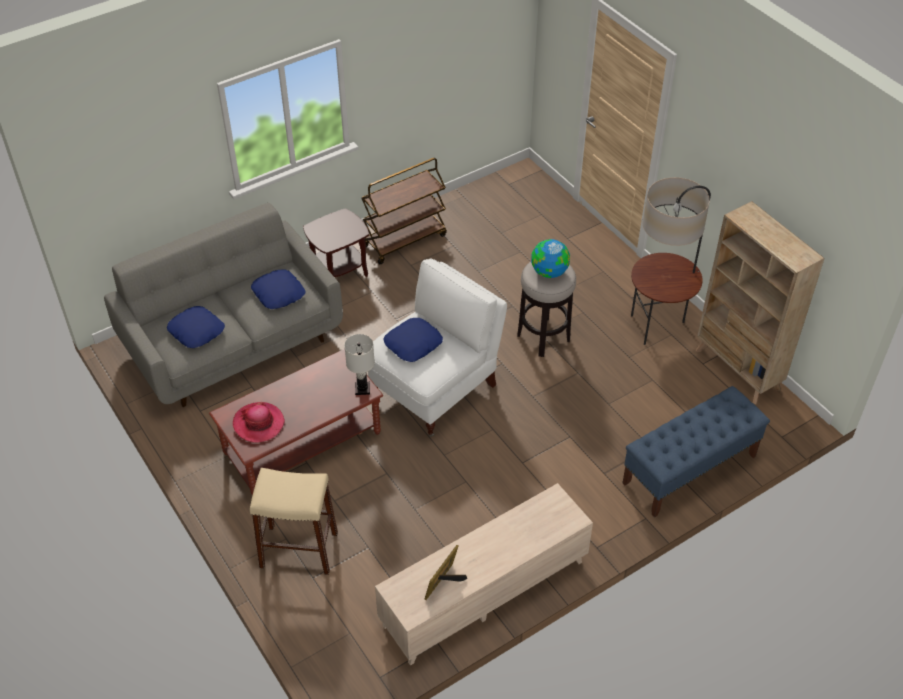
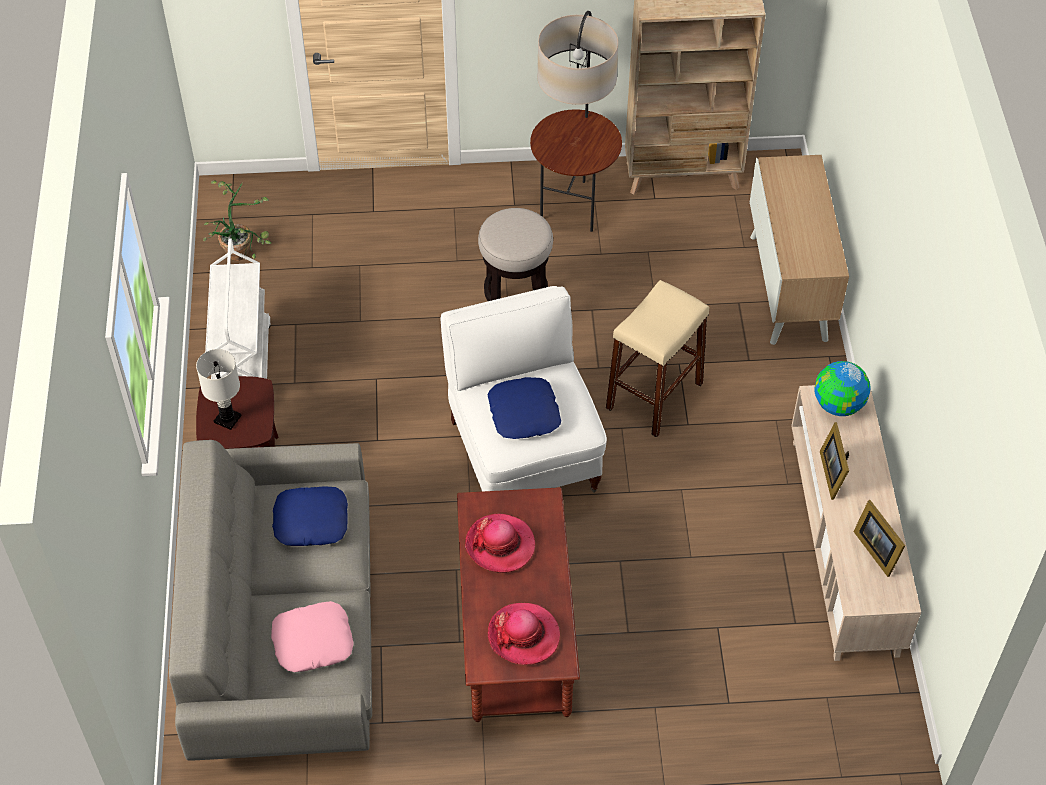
camera: 60 degrees left, 5 degrees up
blue pillow [167,306,225,348] -> pink pillow [271,601,354,672]
beige stool [250,468,338,575] -> beige stool moved to [606,280,709,438]
white table lamp [344,334,375,395] -> white table lamp moved to [196,349,241,430]
brown cart [361,158,447,264] -> white cart [205,238,271,379]
globe [531,239,570,278] -> globe moved to [814,361,871,416]
blue bench [622,386,770,518] -> cabinet [750,155,849,345]
none -> potted plant [203,180,271,261]
none -> hat [465,513,535,573]
none -> picture frame [820,422,849,500]

